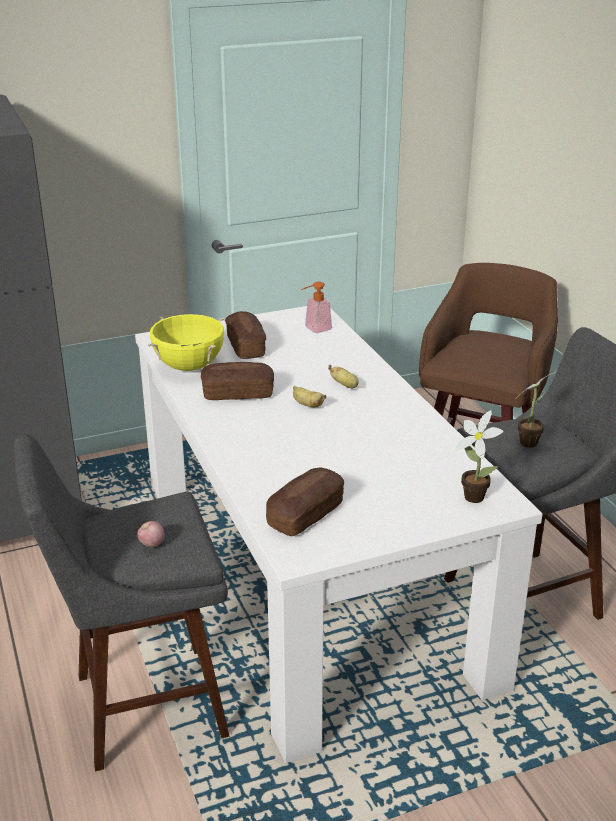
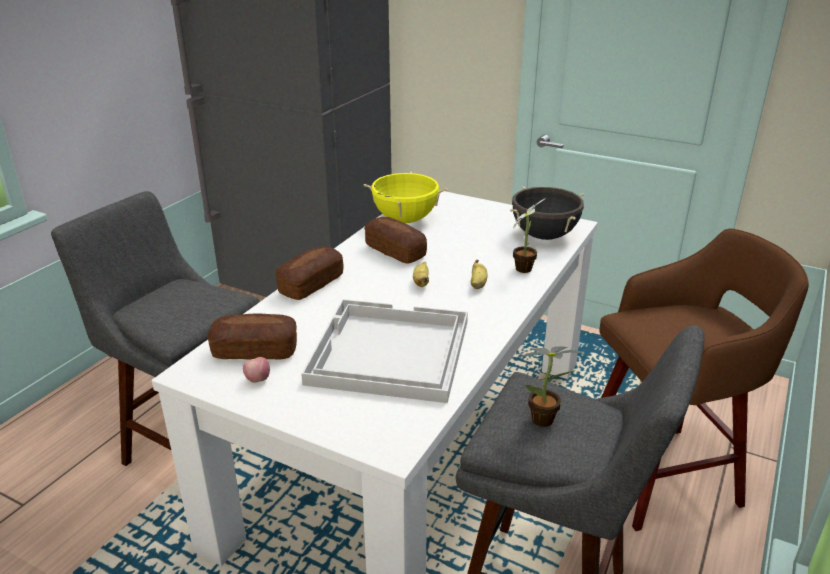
camera: 50 degrees right, 0 degrees up
apple [137,521,165,547] -> apple moved to [243,357,270,383]
bread [225,311,266,359] -> bread moved to [275,247,344,300]
soap dispenser [301,282,332,333] -> black cooking pot [510,186,584,240]
potted plant [455,410,504,503] -> potted plant moved to [513,198,546,273]
none -> white tray [301,299,468,403]

